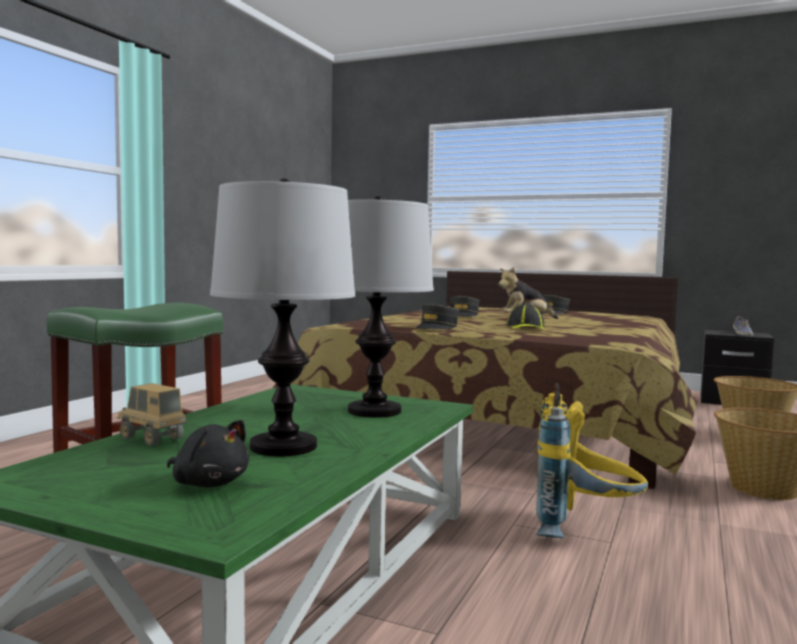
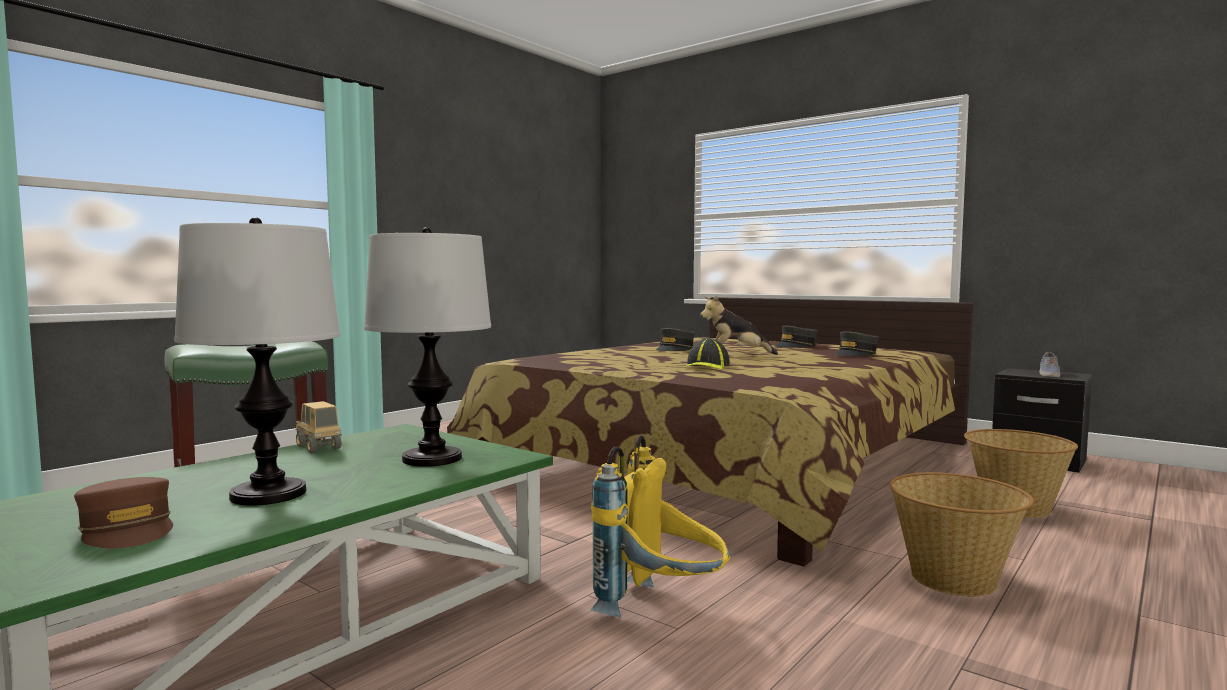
camera: 15 degrees right, 0 degrees up
toy truck [118,383,187,446] -> toy truck moved to [296,401,342,453]
black plush toy [167,420,249,487] -> brown cap [74,477,173,548]
grey cap [416,304,460,329] -> grey cap moved to [834,331,879,356]

